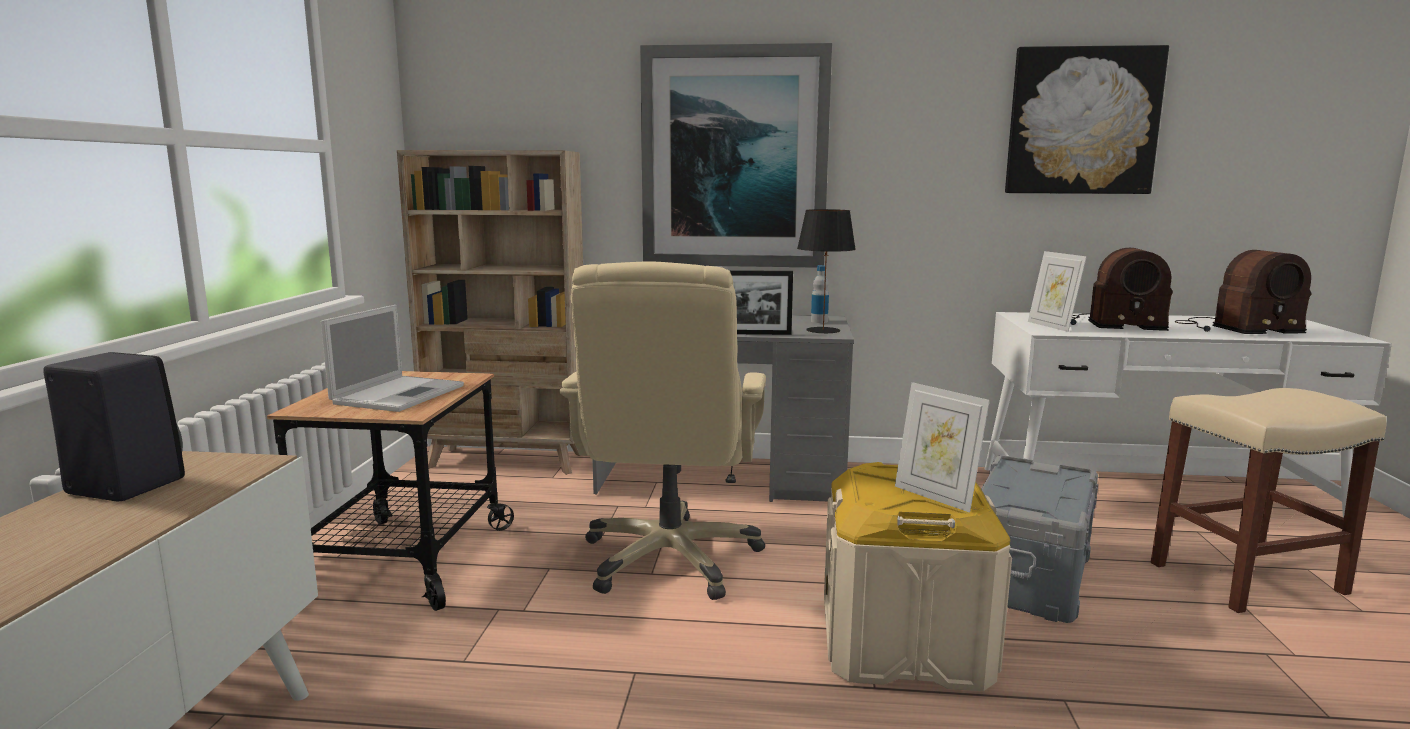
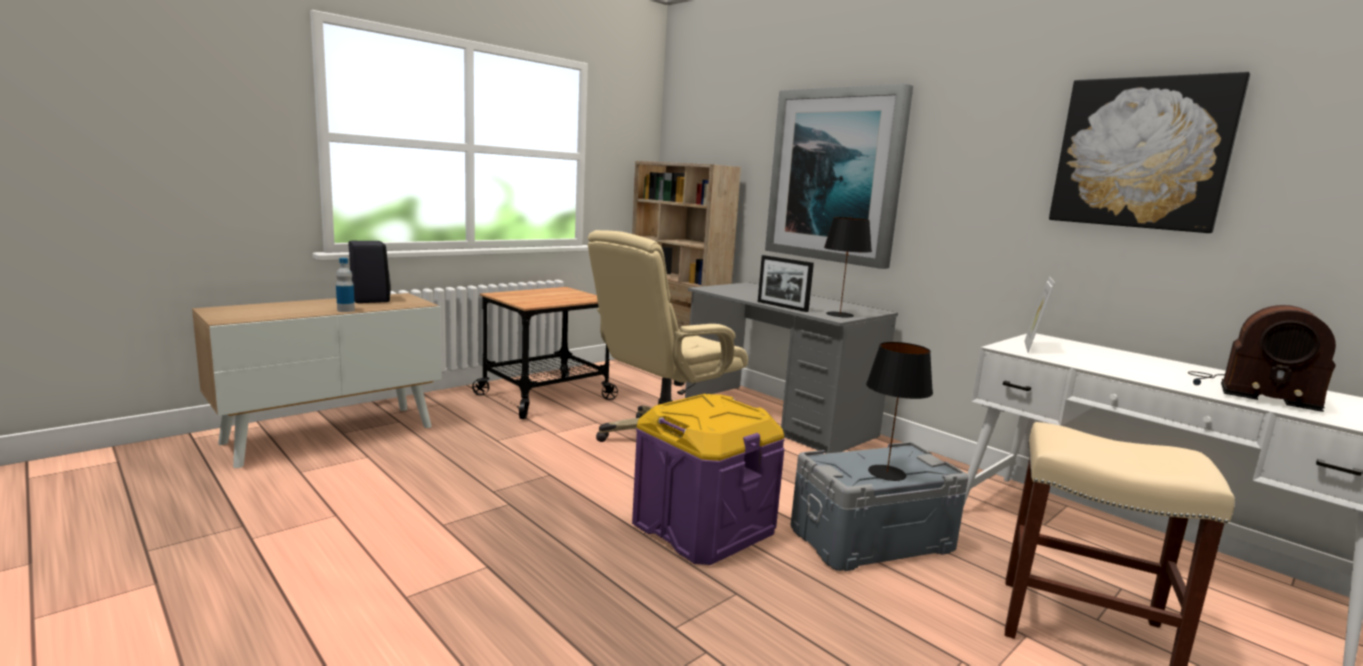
camera: 40 degrees right, 0 degrees up
laptop [321,305,464,412] -> none
bottle [811,265,829,323] -> bottle moved to [336,258,355,312]
beige storage box [824,462,1012,691] -> purple storage box [632,394,785,565]
picture frame [895,382,990,513] -> none
radio [1070,248,1173,331] -> none
none -> black table lamp [866,342,933,481]

